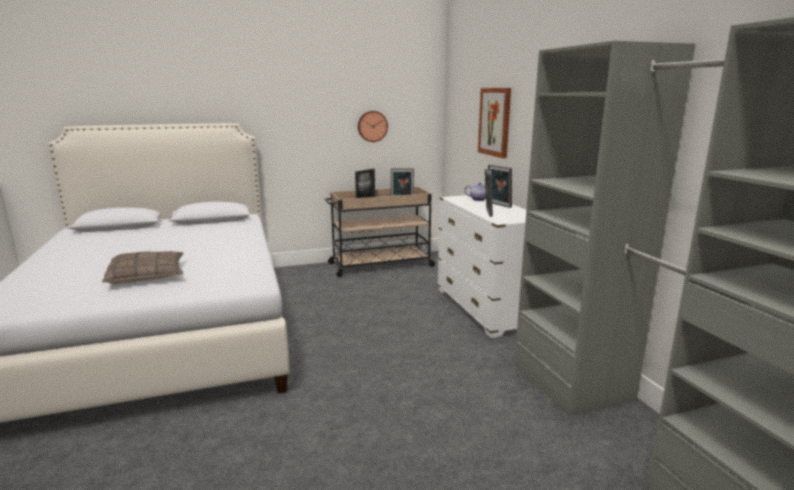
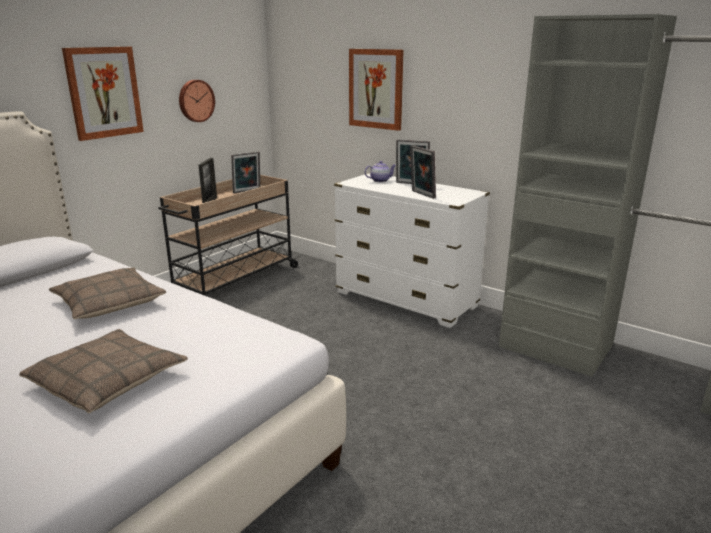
camera: 35 degrees left, 5 degrees up
none -> pillow [49,268,166,319]
none -> picture [62,47,144,141]

